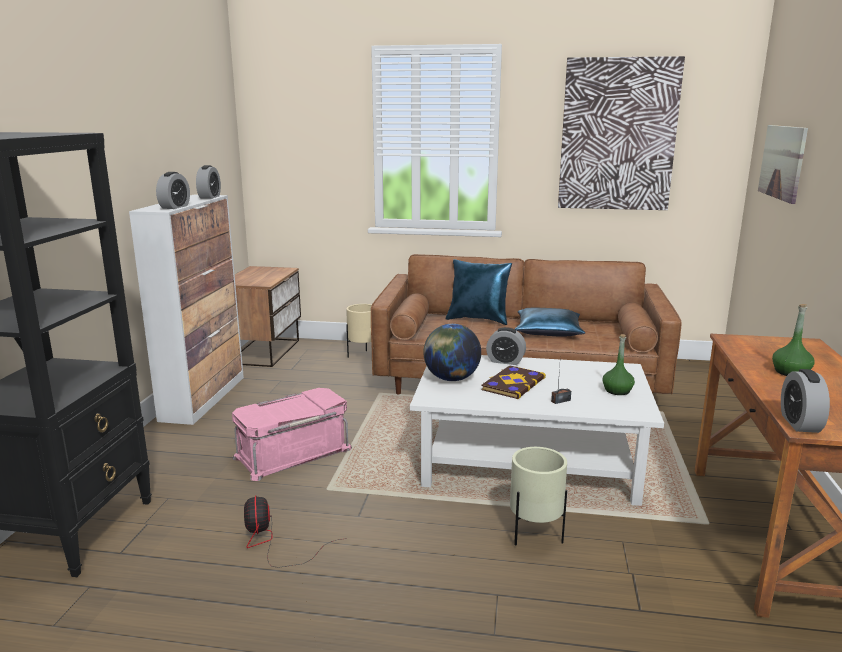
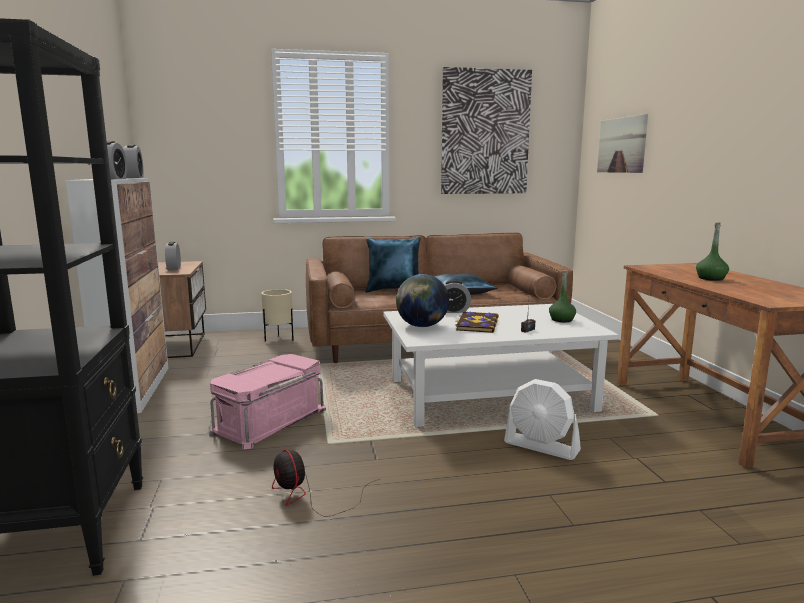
camera: 20 degrees left, 5 degrees down
beige planter [510,447,567,546] -> white fan [504,379,581,460]
alarm clock [781,369,830,433] -> alarm clock moved to [165,242,181,270]

